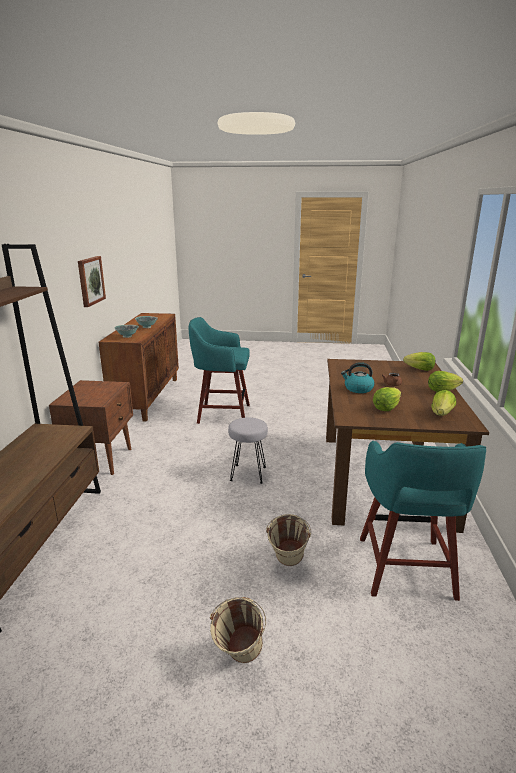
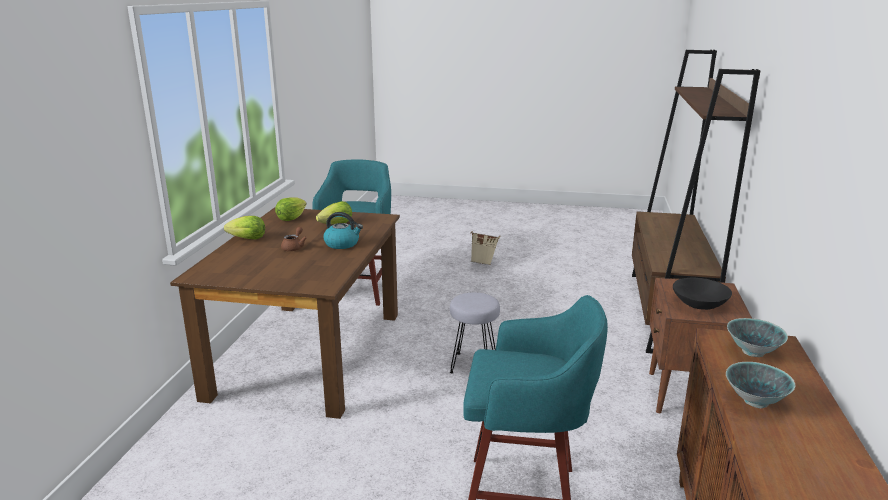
camera: 175 degrees left, 0 degrees up
picture [78,256,106,307] -> none
beige bucket [266,514,311,566] -> none
lettuce [403,352,435,371] -> none
none -> black bowl [673,278,732,310]

